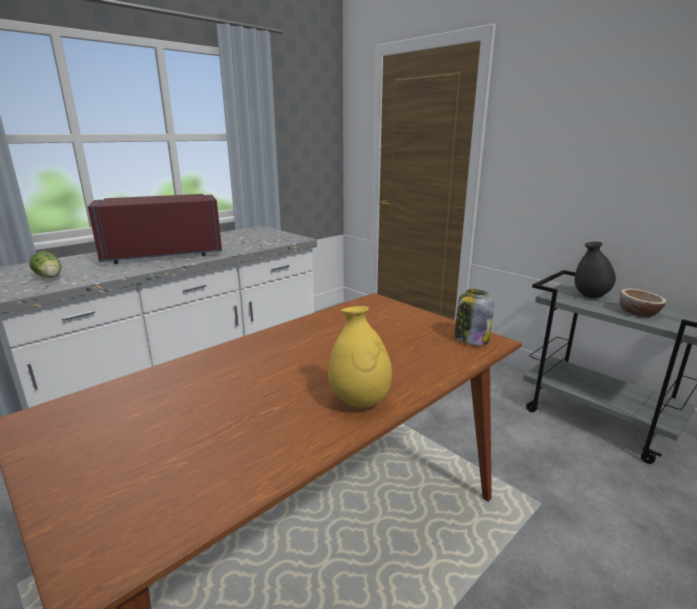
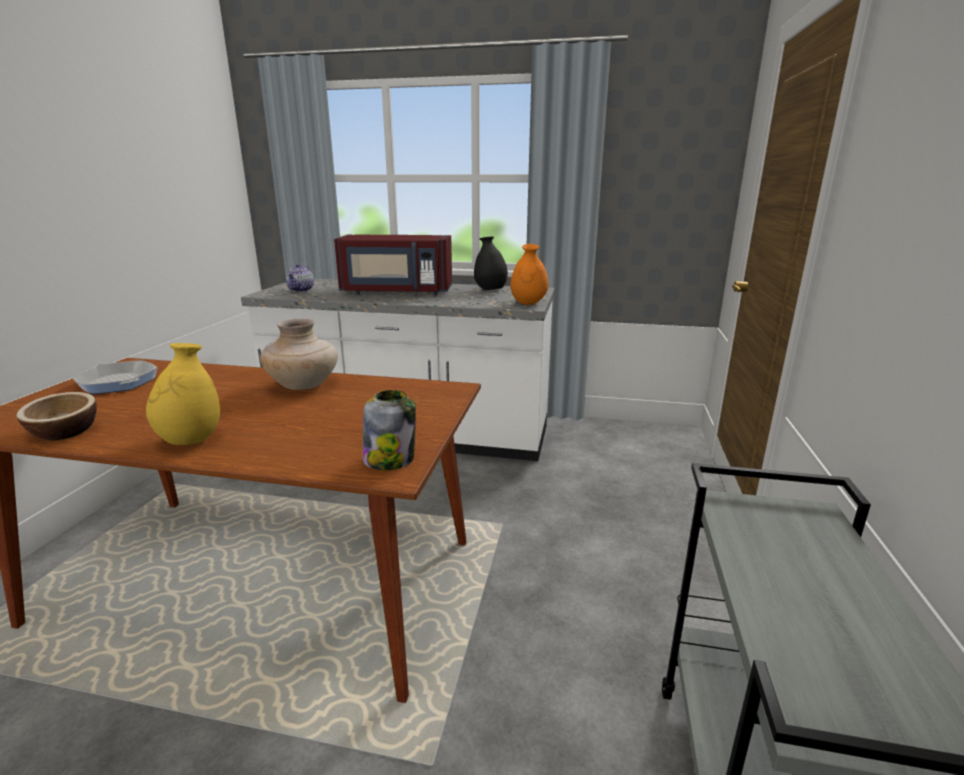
camera: 55 degrees right, 0 degrees up
lettuce [29,251,61,278] -> teapot [286,264,314,292]
red microwave [88,194,222,264] -> red microwave turned 150 degrees clockwise [334,235,452,295]
black vase [575,242,616,298] -> black vase moved to [474,236,508,290]
bowl [620,288,667,317] -> bowl moved to [16,392,97,441]
none -> frying pan [71,360,157,394]
none -> beige vase [260,318,338,390]
none -> orange vase [511,244,549,305]

